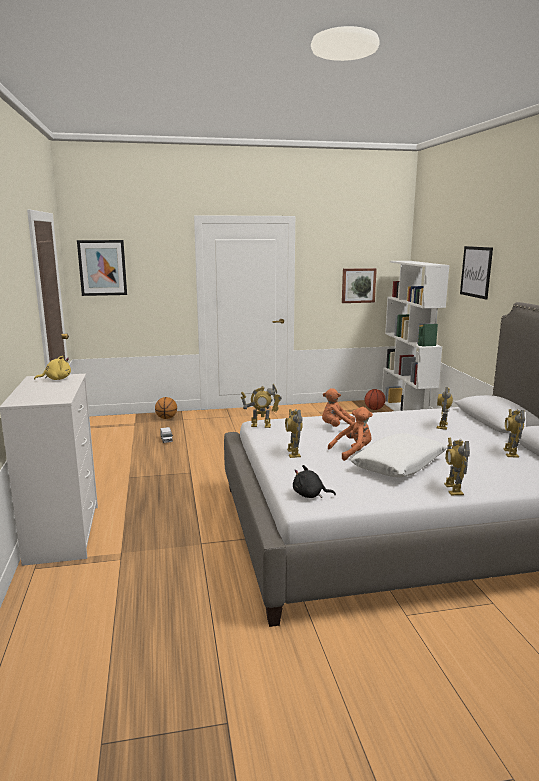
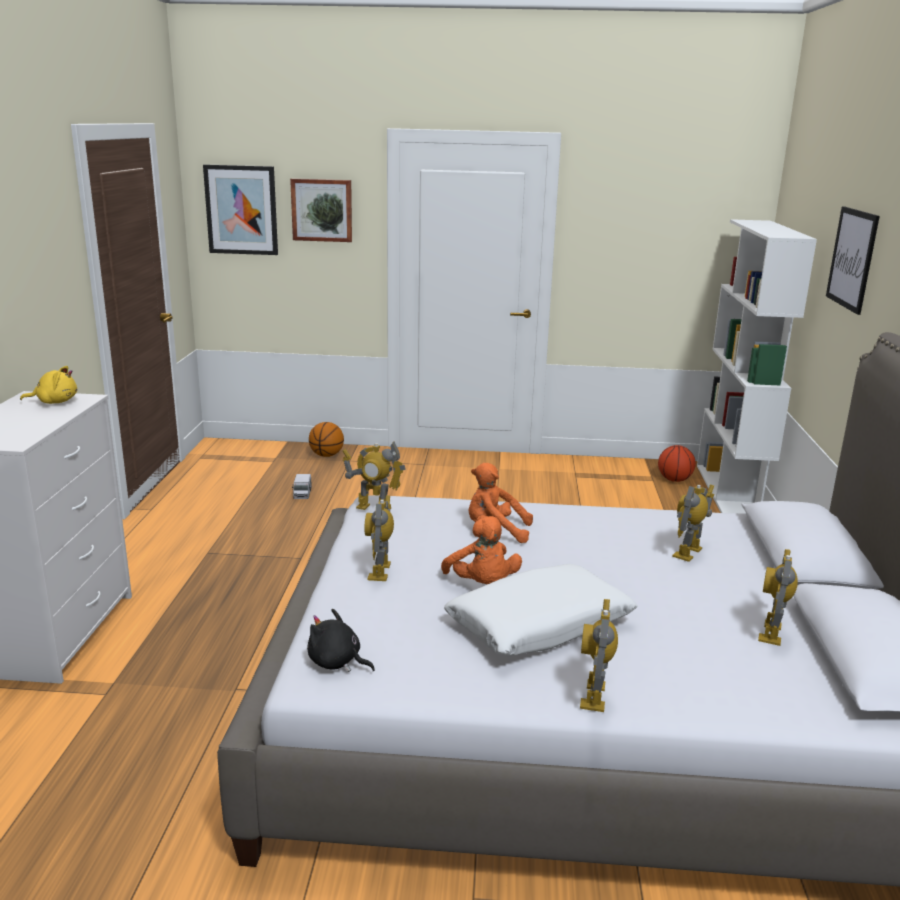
camera: 15 degrees right, 5 degrees up
orange plush toy [328,407,373,461] -> orange plush toy turned 75 degrees clockwise [441,516,522,584]
picture [342,268,377,303] -> picture moved to [290,178,352,242]

